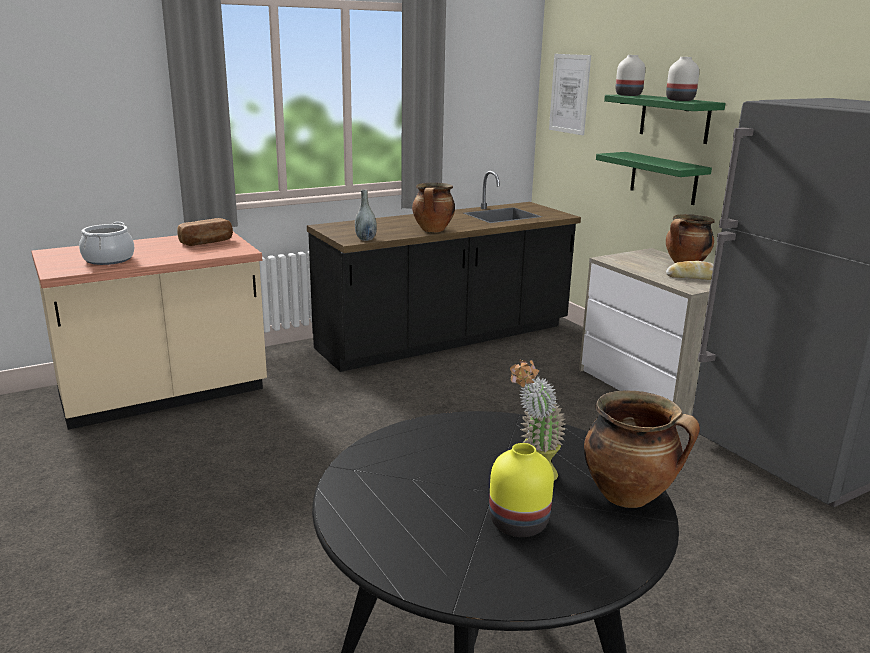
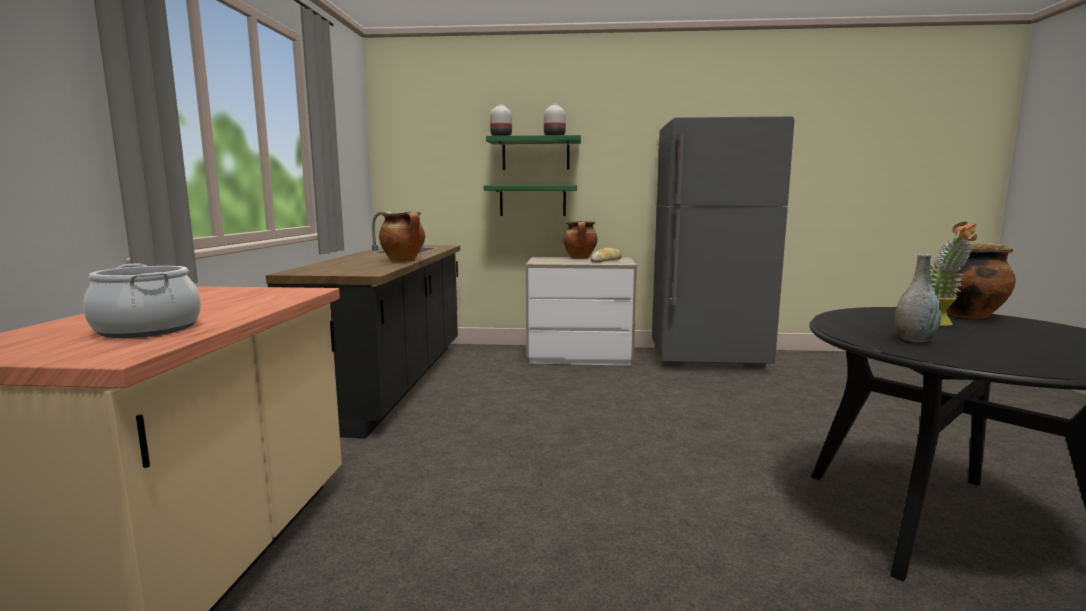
camera: 55 degrees left, 10 degrees down
bread [177,218,233,246] -> none
grey vase [355,189,377,241] -> grey vase moved to [895,254,941,343]
yellow vase [489,443,554,537] -> none
picture [549,54,591,135] -> none

